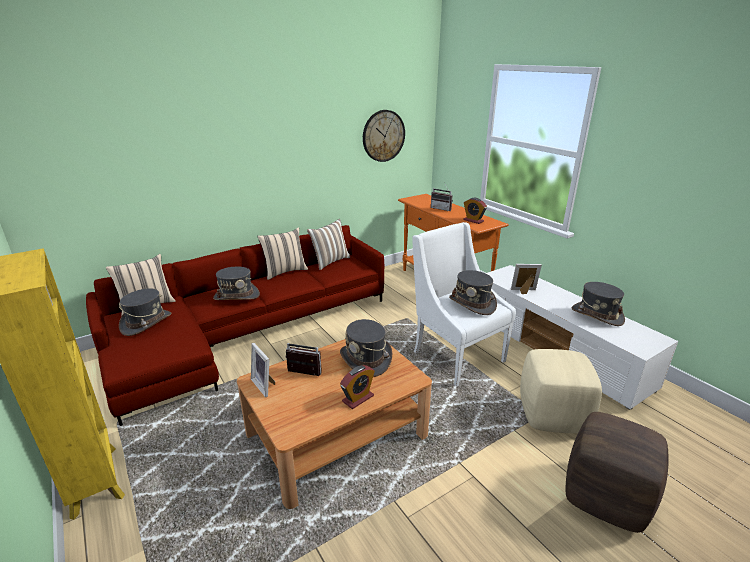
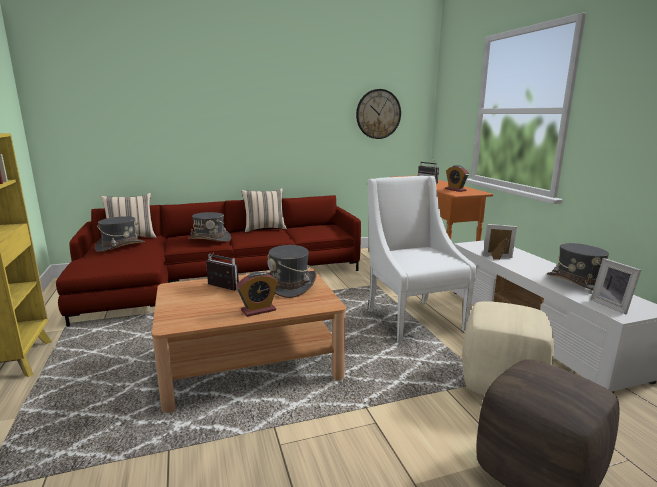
camera: 15 degrees right, 10 degrees down
picture frame [251,343,275,397] -> picture frame moved to [590,258,641,314]
pillow [307,219,350,270] -> none
grey hat [449,270,497,315] -> none

